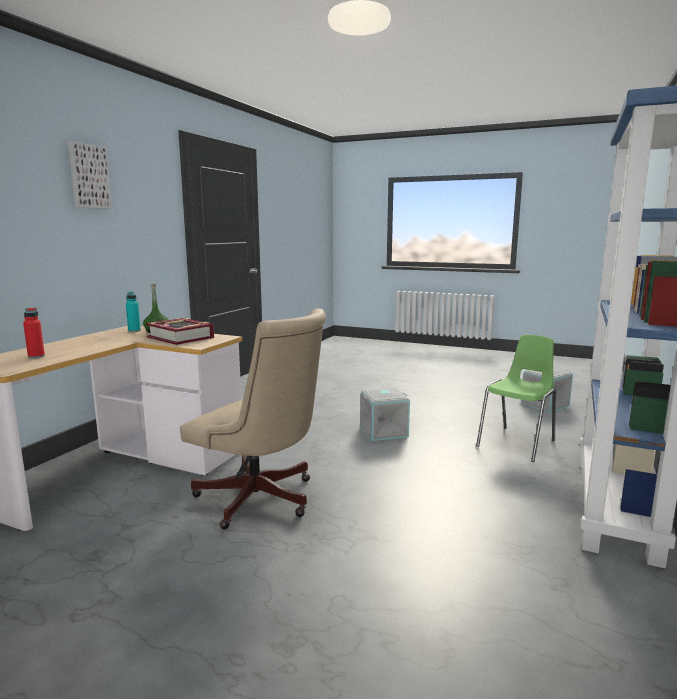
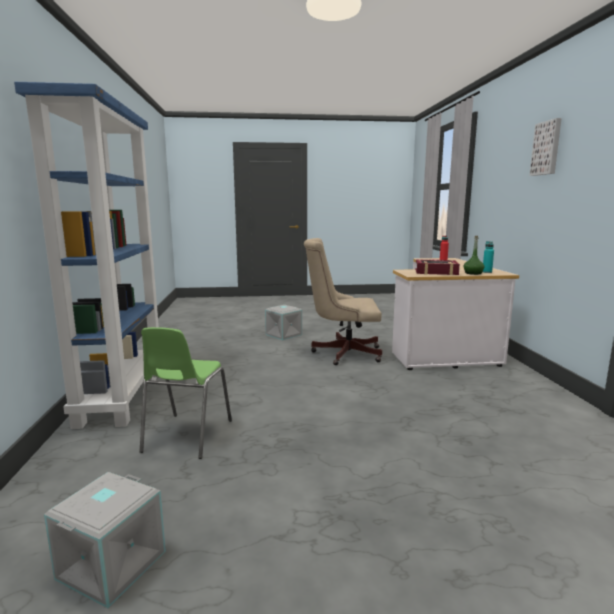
camera: 150 degrees right, 0 degrees up
grey storage box [361,388,410,441] -> grey storage box moved to [265,305,302,340]

